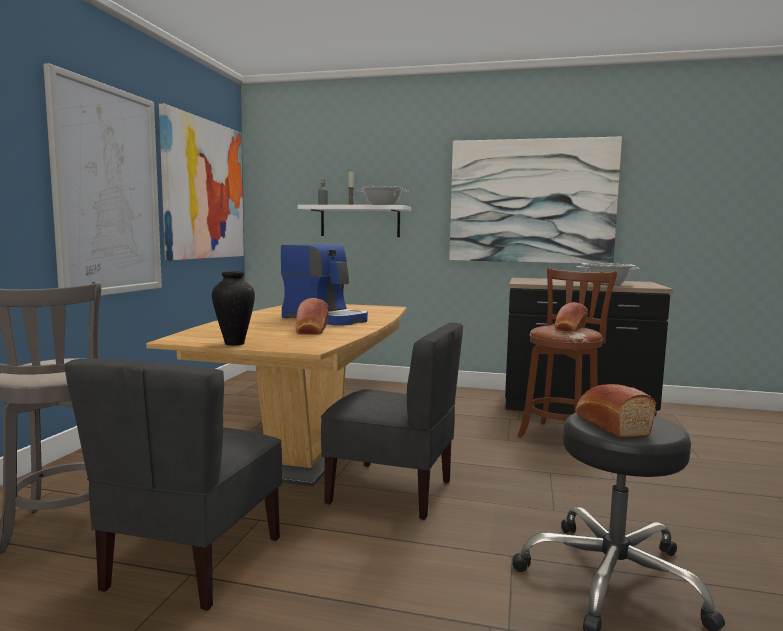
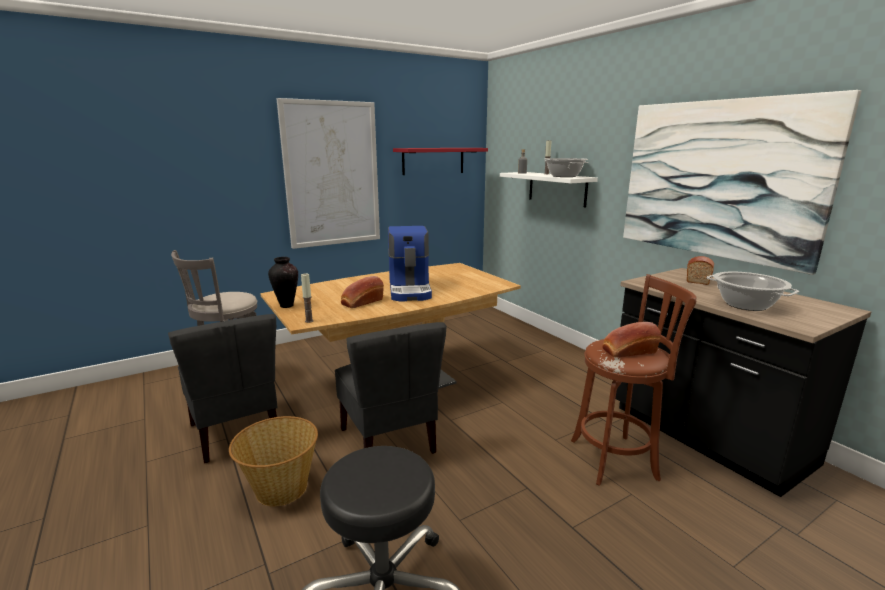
camera: 45 degrees right, 10 degrees up
grey chair [64,359,282,611] -> grey chair turned 90 degrees counterclockwise [168,314,278,463]
picture [159,104,244,260] -> red shelf [393,148,488,175]
bread [576,384,656,438] -> bread moved to [687,256,714,285]
none -> basket [229,416,318,506]
none -> candle [301,274,314,323]

